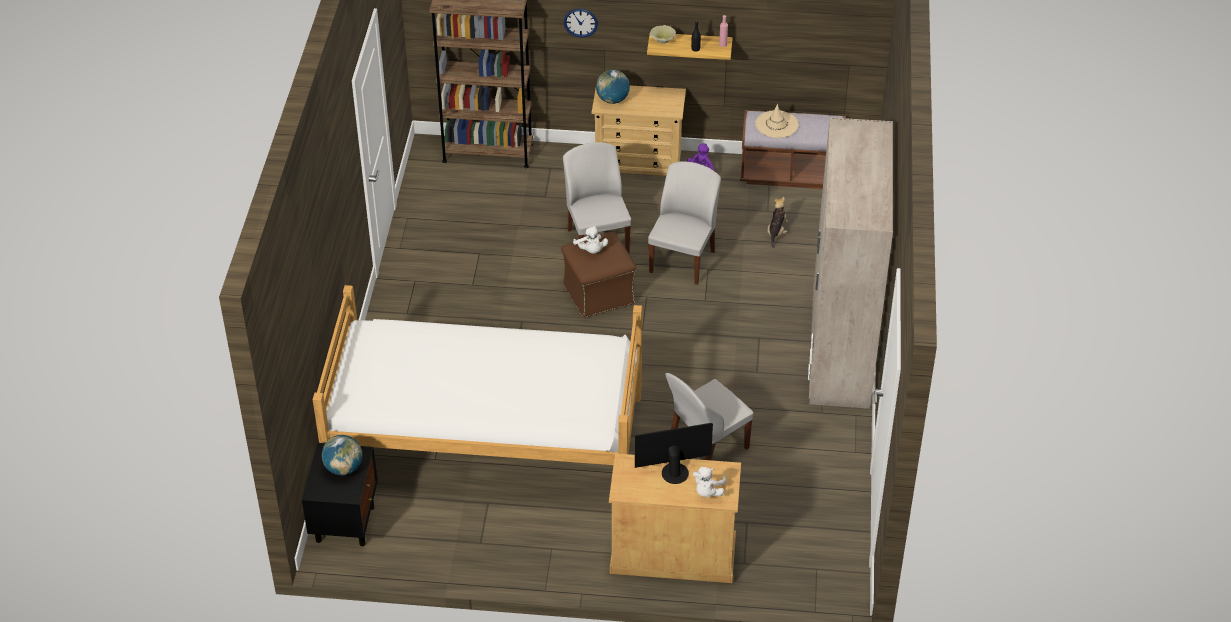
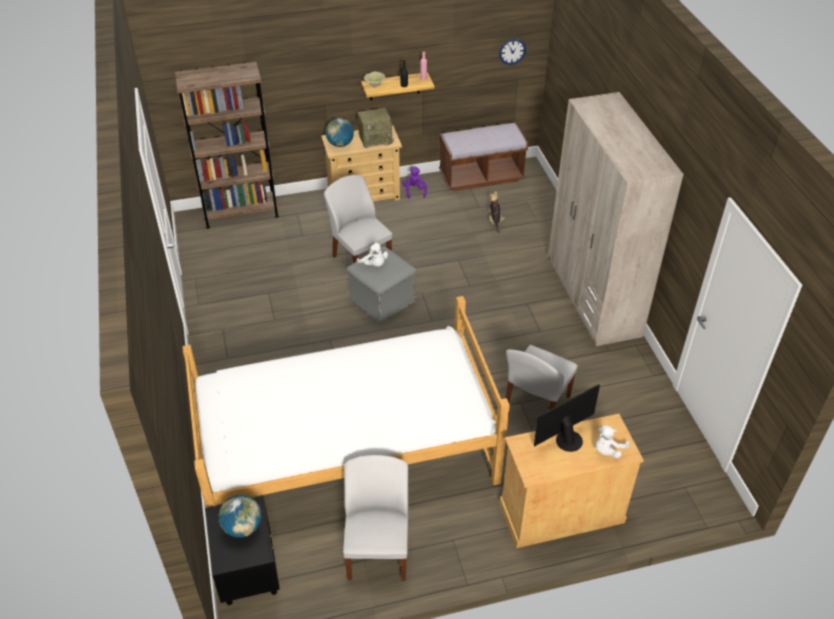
camera: 20 degrees left, 0 degrees up
brown ottoman [561,232,636,318] -> grey ottoman [346,246,416,323]
wall clock [564,9,598,37] -> wall clock moved to [499,39,526,65]
white chair [648,161,721,285] -> white chair moved to [343,455,408,581]
white plush toy [693,467,727,497] -> white plush toy turned 45 degrees clockwise [596,425,629,458]
beige hat [755,103,799,138] -> none
none -> radio [358,108,394,148]

